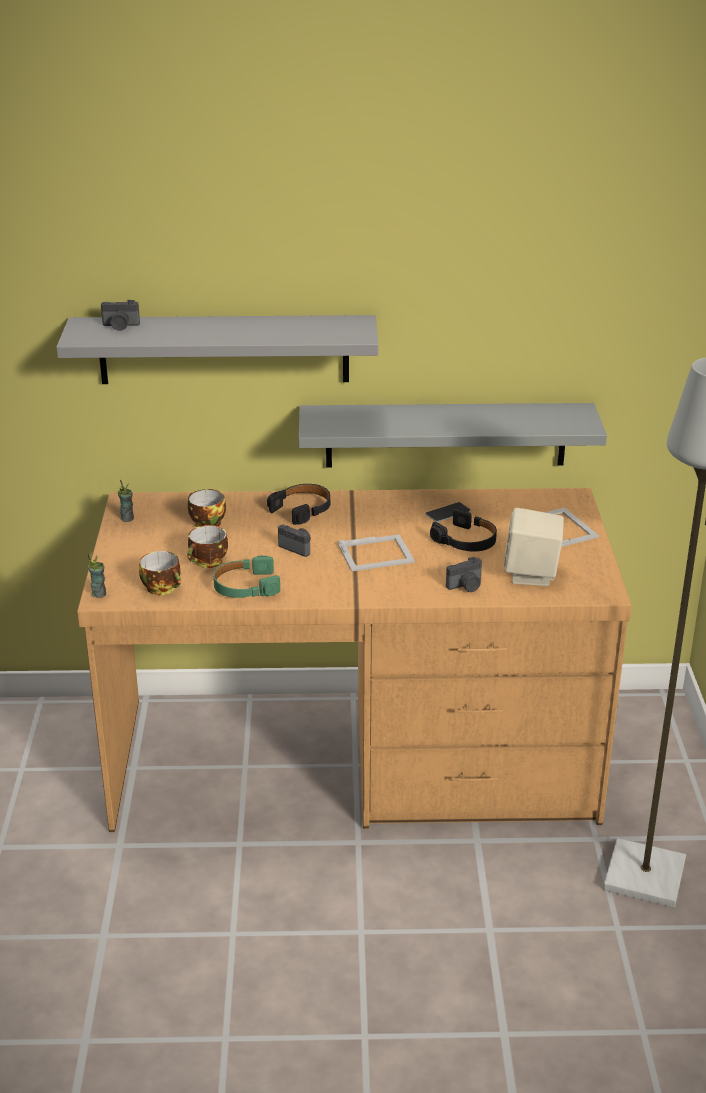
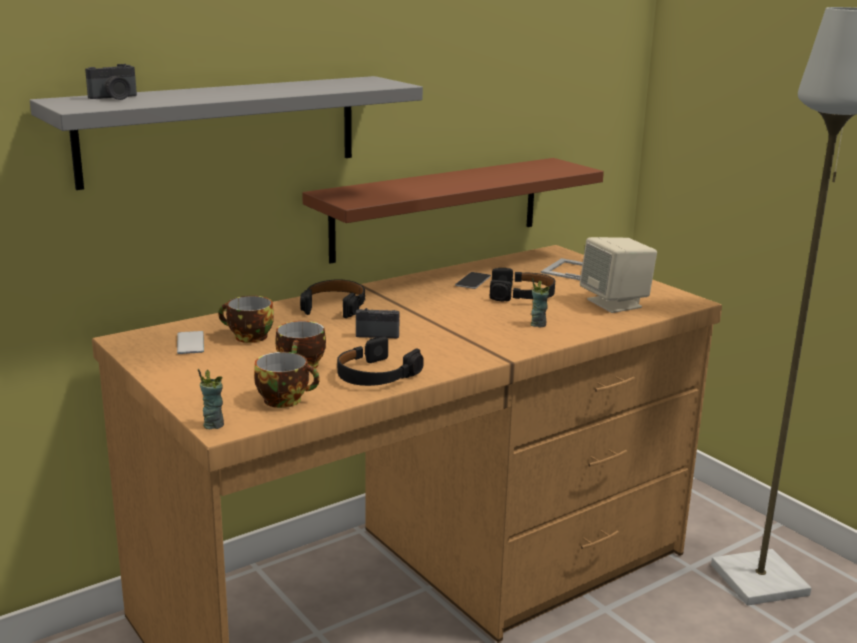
camera: 35 degrees left, 10 degrees down
cup [118,480,134,522] -> cup moved to [531,278,550,327]
green headphones [213,555,280,598] -> black headphones [337,337,424,386]
grey shelf [299,403,607,468] -> brown shelf [302,158,604,264]
picture frame [338,534,415,571] -> none
camera [446,557,482,592] -> none
none -> phone [177,331,204,354]

